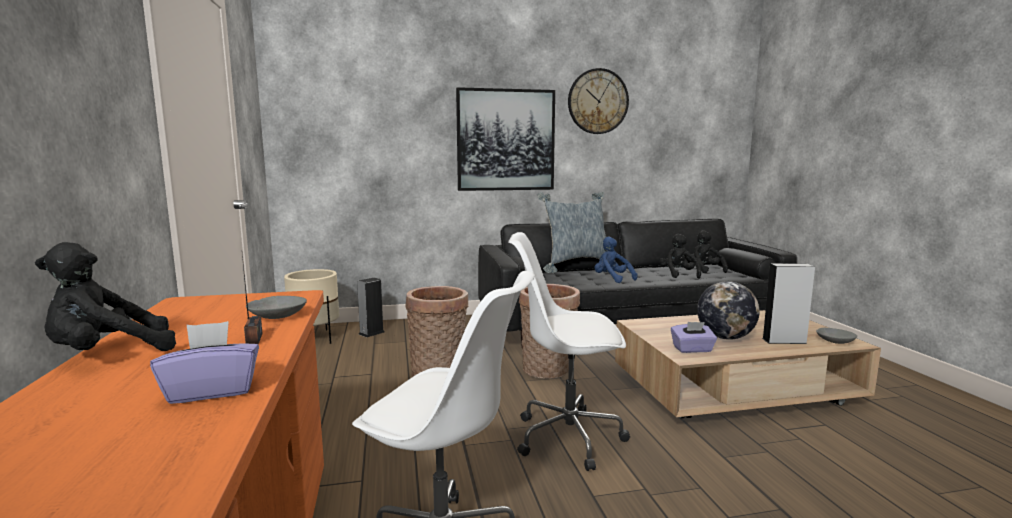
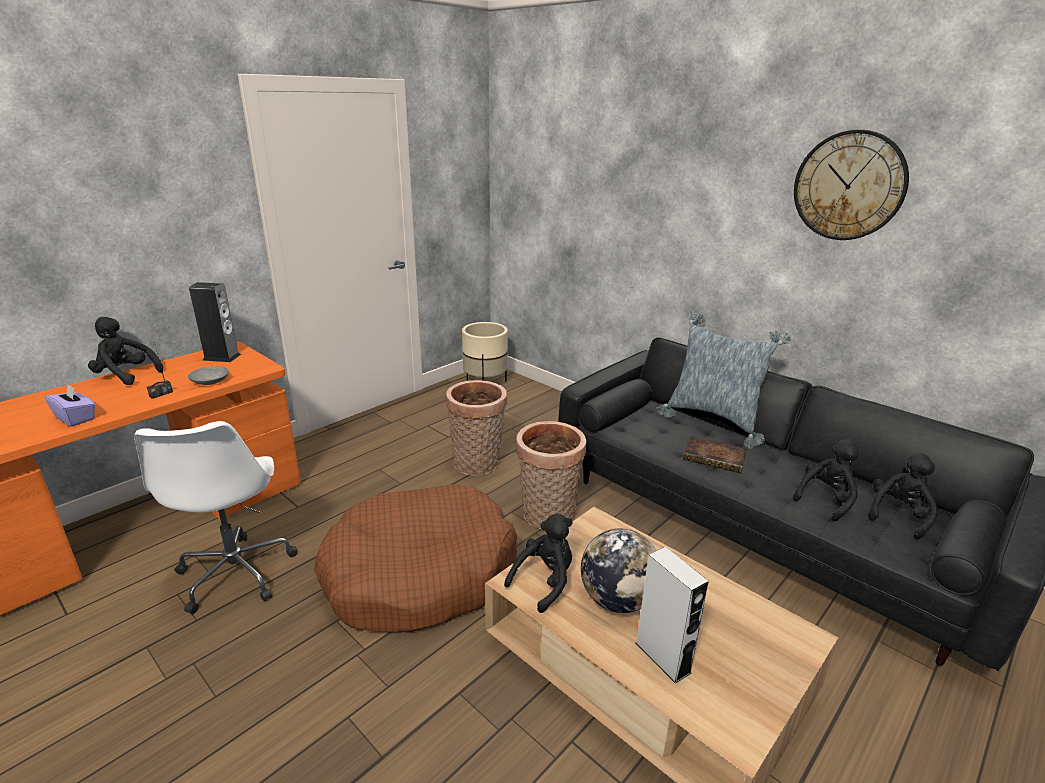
camera: 55 degrees right, 15 degrees up
speaker [357,277,385,337] -> speaker moved to [189,282,241,362]
picture [456,87,555,191] -> none
white office chair [508,232,630,471] -> brown dog bed [314,484,517,633]
blue plush toy [595,237,638,283] -> book [683,436,746,473]
purple tissue box [671,322,717,353] -> black plush toy [504,513,573,613]
grey bowl [816,328,857,344] -> none

